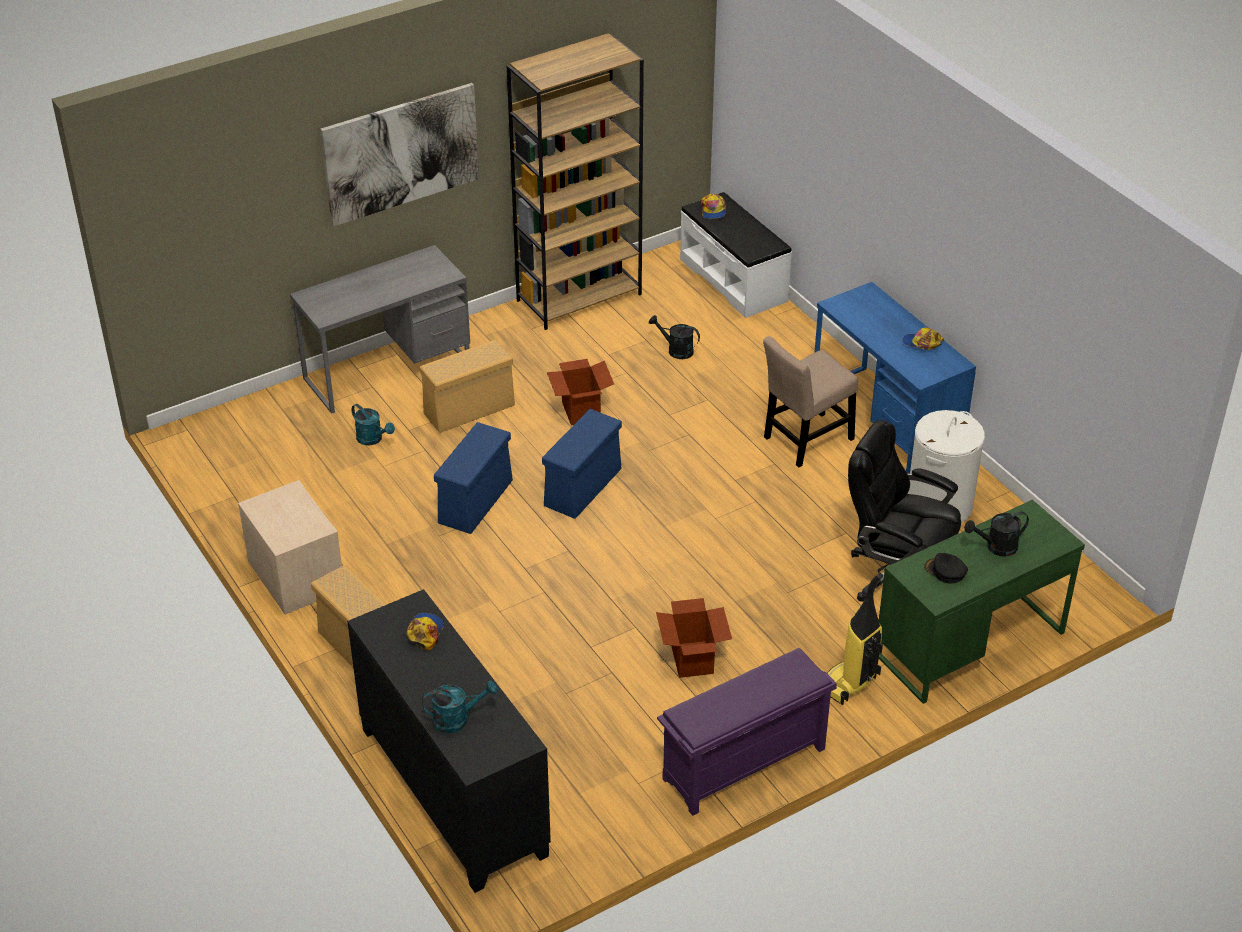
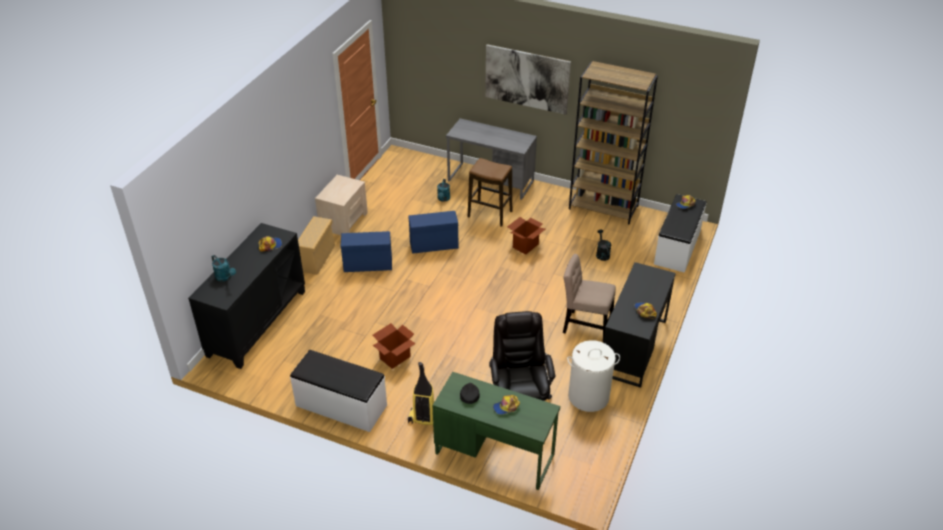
camera: 55 degrees right, 0 degrees up
beige storage box [420,340,515,433] -> stool [468,158,512,227]
blue storage box [542,409,622,519] -> blue storage box moved to [341,231,392,272]
purple shoe rack [657,648,837,816] -> white bench [290,350,387,432]
blue desk [815,282,976,474] -> black desk [603,262,676,388]
black watering can [964,512,1029,557] -> cap [493,395,520,415]

